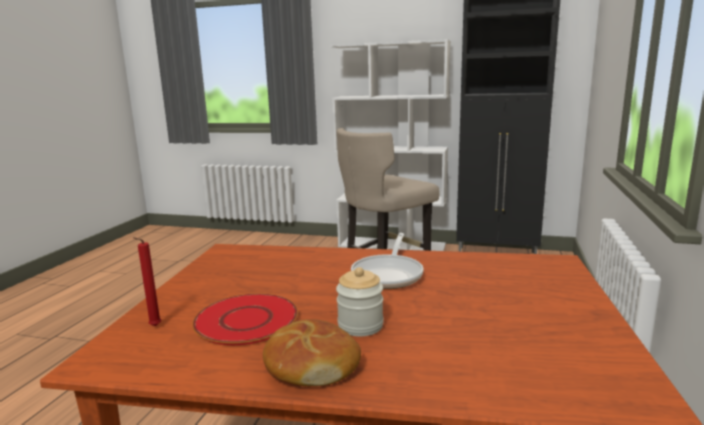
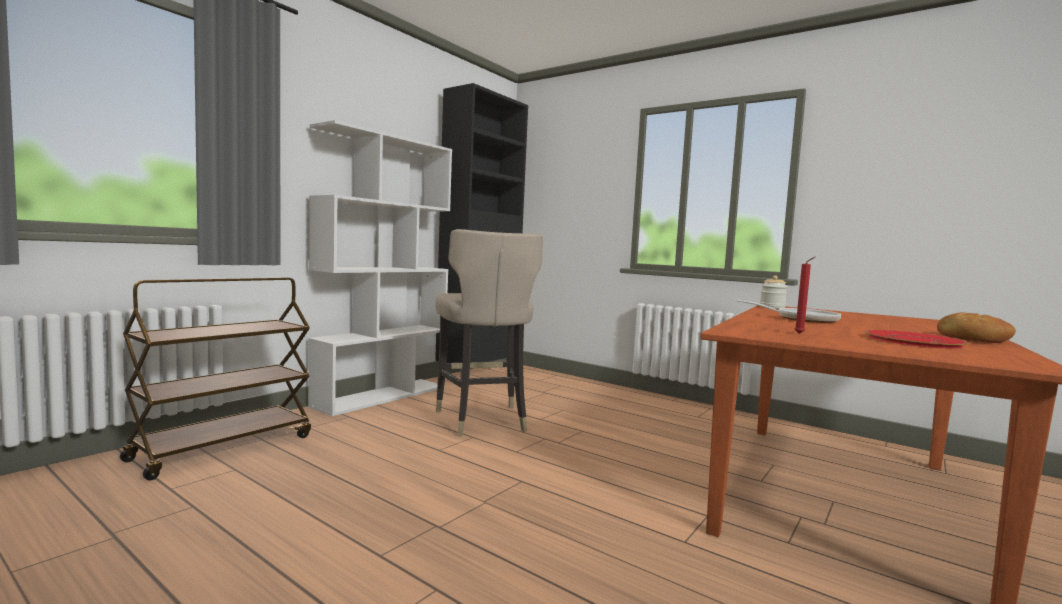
camera: 70 degrees left, 10 degrees down
red candle [133,237,161,326] -> red candle moved to [795,257,815,334]
jar [336,267,384,337] -> jar moved to [760,275,787,309]
none -> brown cart [120,278,311,480]

